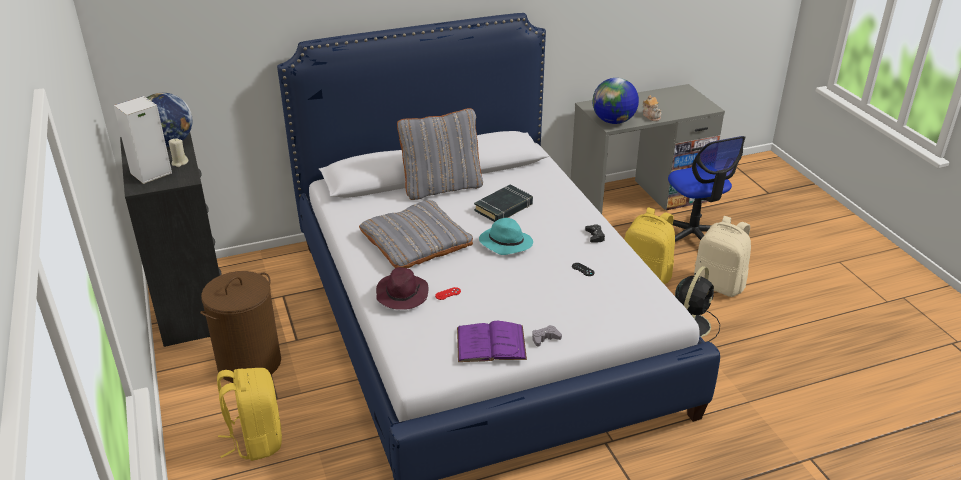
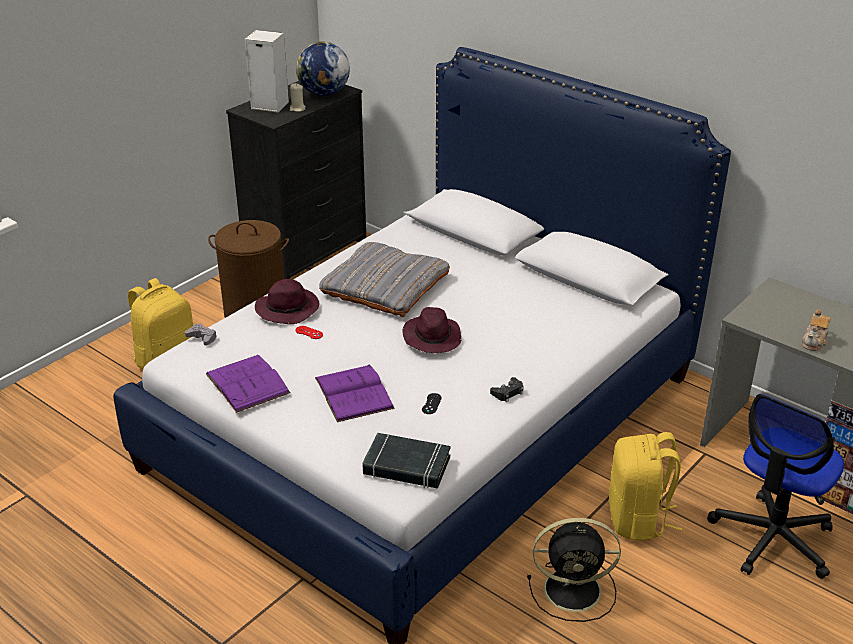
camera: 60 degrees right, 0 degrees up
grey pillow [397,108,483,200] -> none
black book [474,185,533,222] -> black book moved to [362,433,451,488]
turquoise hat [479,218,533,255] -> purple hat [403,307,461,353]
grey game controller [532,325,562,346] -> grey game controller moved to [185,323,217,346]
globe [592,78,639,124] -> none
beige backpack [694,216,751,297] -> none
none -> purple book [315,365,395,422]

